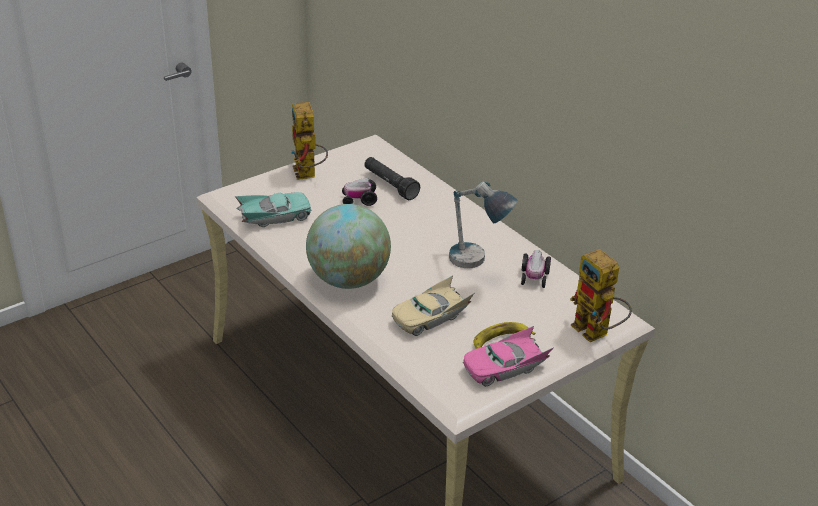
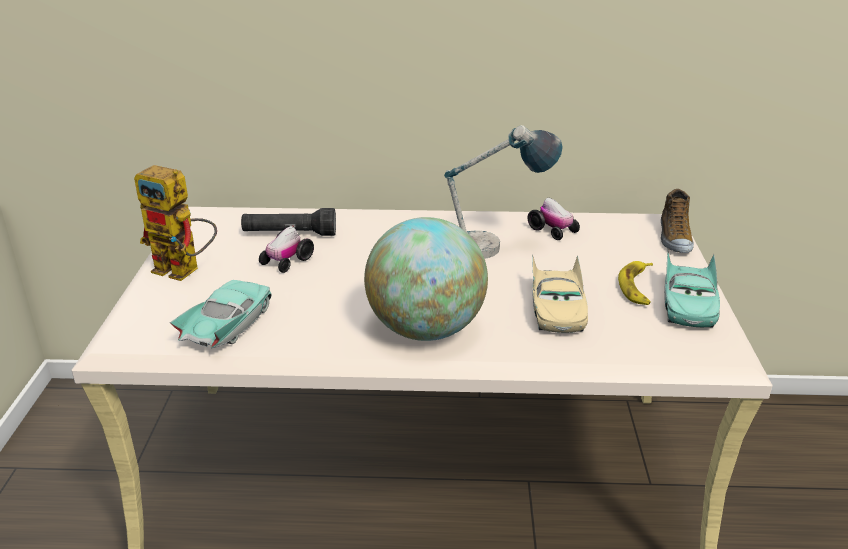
camera: 50 degrees left, 5 degrees down
pink toy car [463,326,553,386] -> turquoise toy car [664,251,720,328]
toy robot [570,249,632,342] -> shoe [661,189,694,253]

